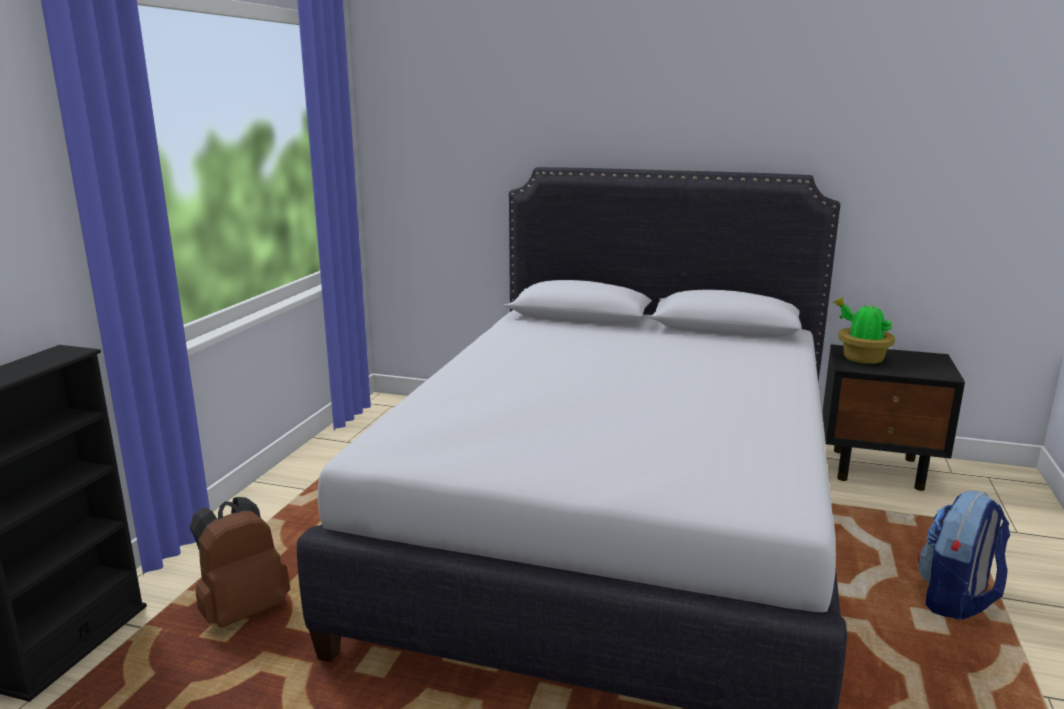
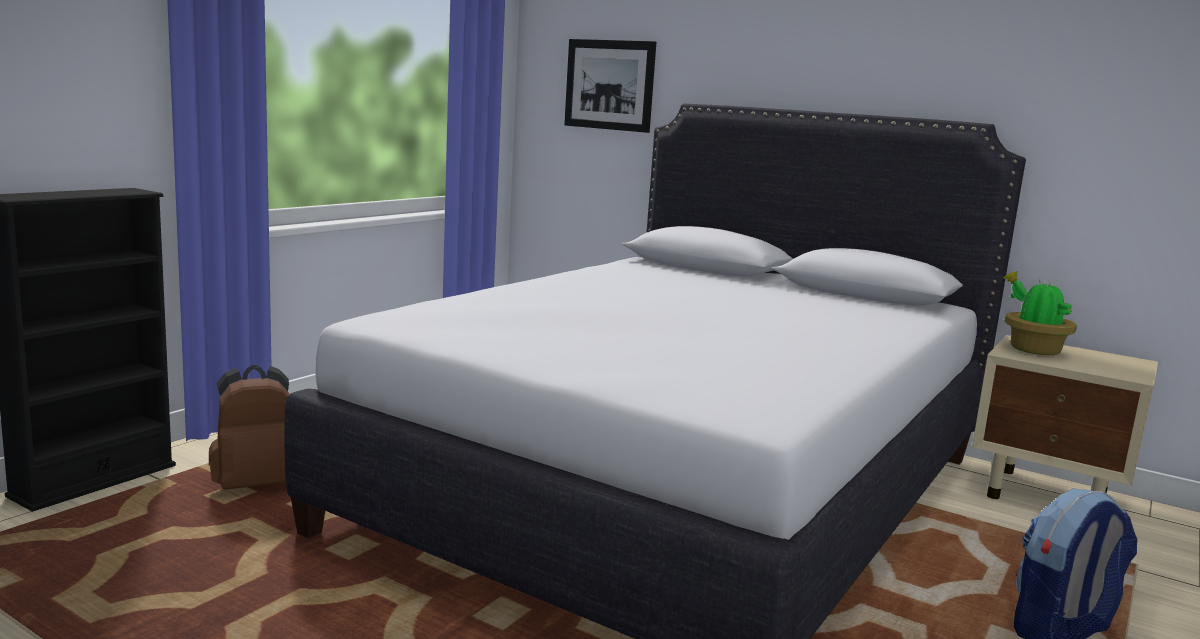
camera: 15 degrees right, 5 degrees down
black nightstand [822,344,965,491] -> beige nightstand [972,335,1158,499]
none -> picture [564,39,656,133]

